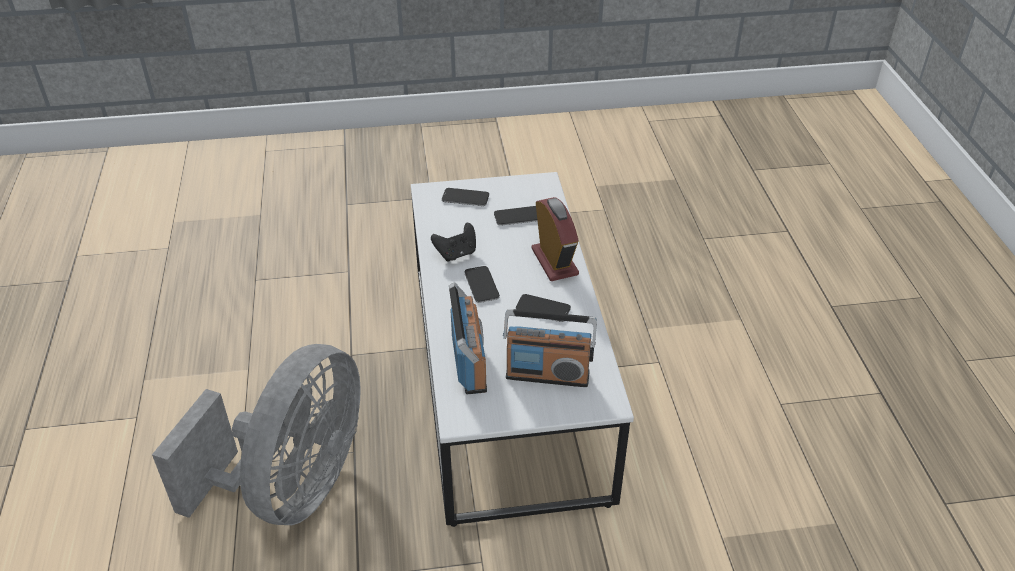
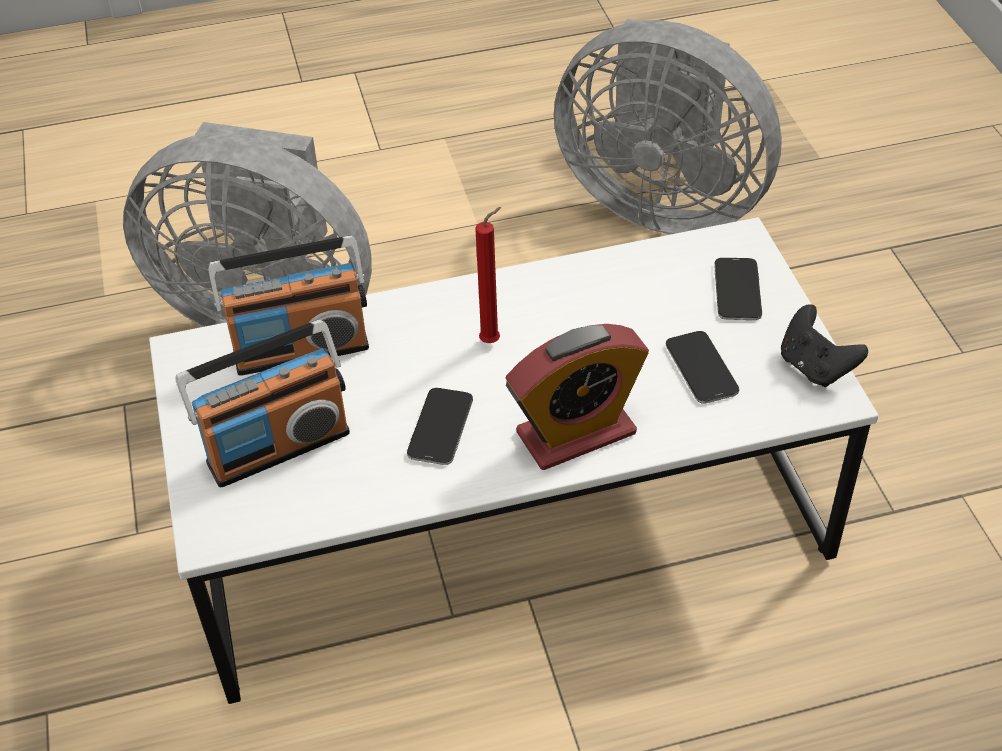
camera: 85 degrees right, 5 degrees up
black game controller [431,223,476,262] -> black game controller moved to [781,304,868,387]
phone [464,266,500,303] -> red candle [475,207,501,343]
radio [503,309,597,387] -> radio turned 120 degrees counterclockwise [176,319,350,488]
none -> grey fan [554,19,782,234]

